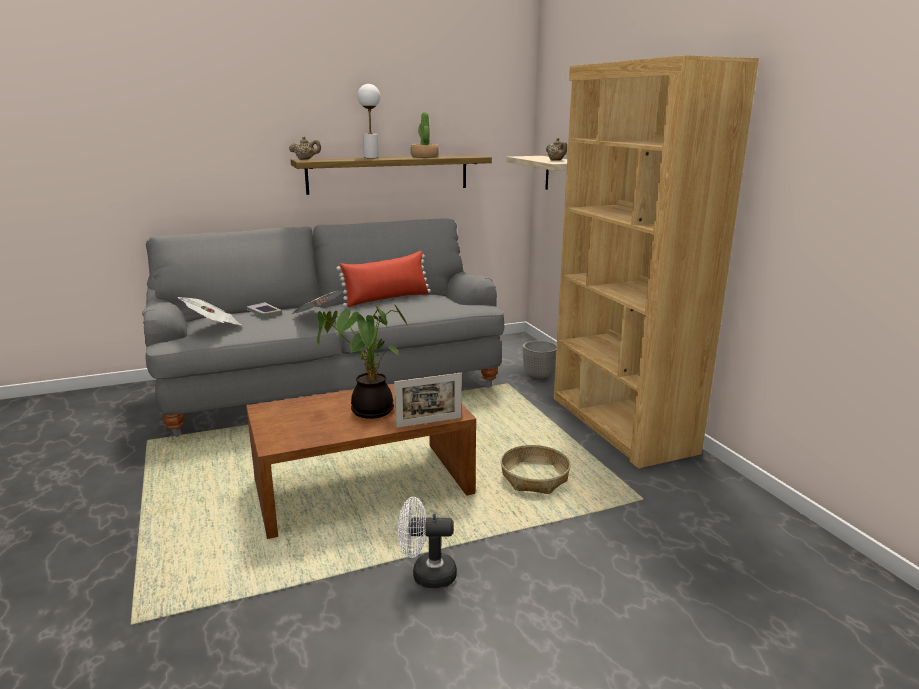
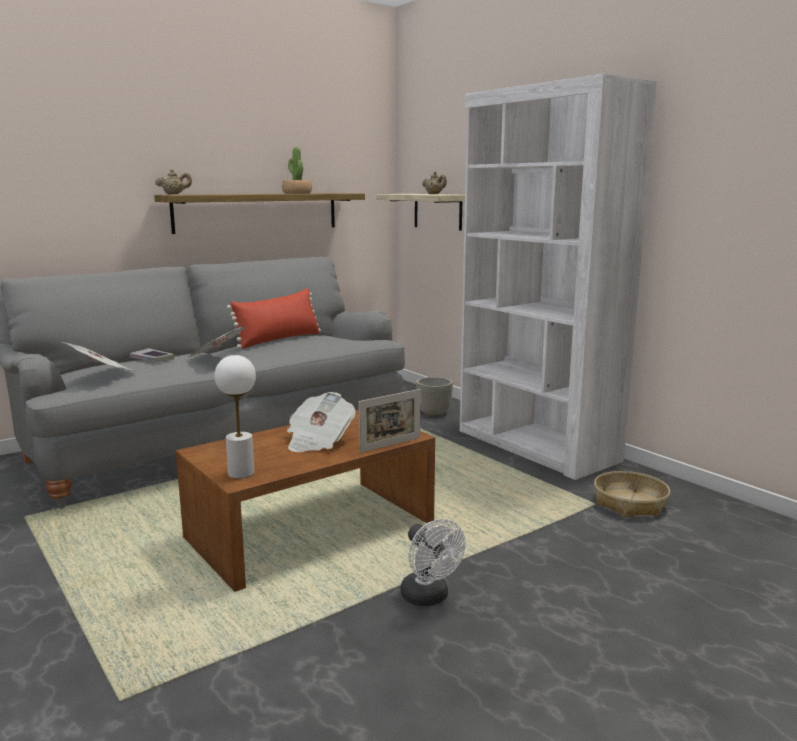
camera: 15 degrees left, 5 degrees down
potted plant [316,304,408,419] -> newspaper [287,392,356,452]
white table lamp [357,84,380,158] -> white table lamp moved to [215,355,256,479]
white fan [398,497,457,588] -> white fan turned 105 degrees counterclockwise [401,519,465,606]
basket [501,445,571,494] -> basket moved to [594,471,670,517]
brown bookcase [554,55,759,468] -> white bookcase [460,74,657,480]

